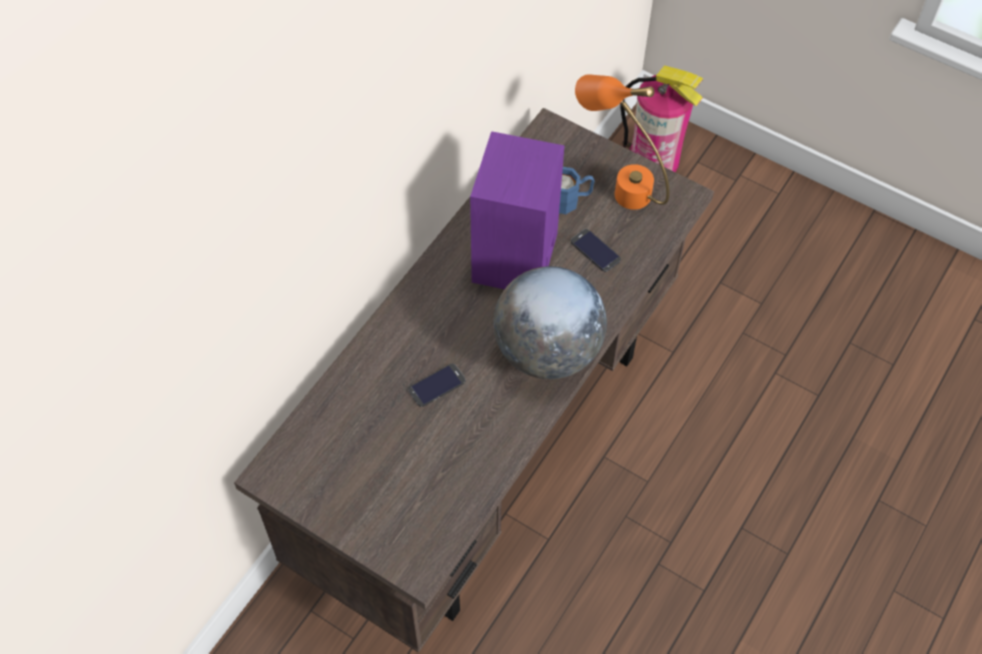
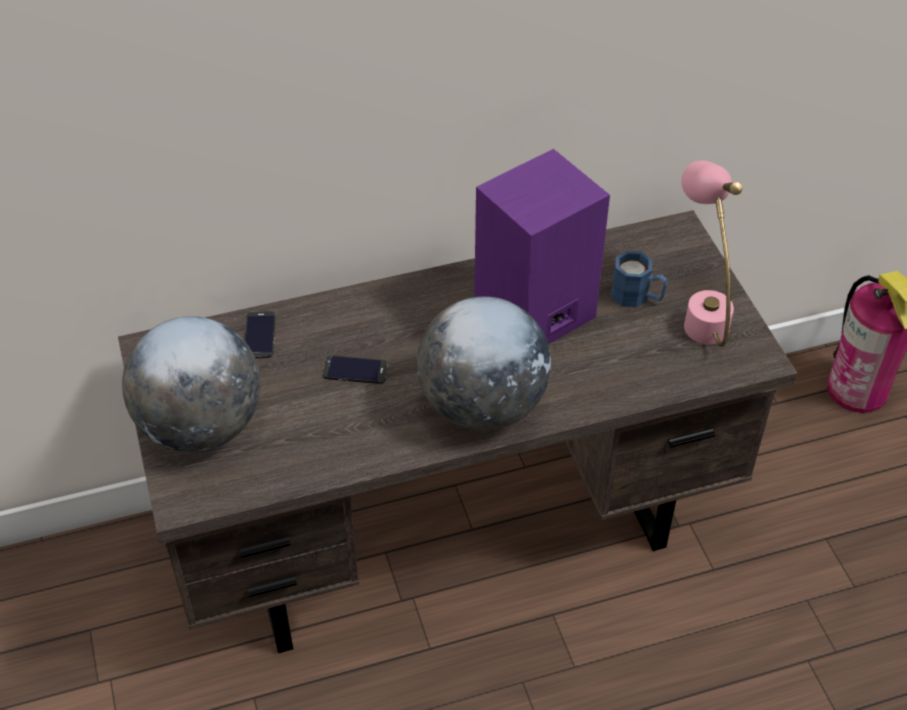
camera: 40 degrees right, 10 degrees down
phone [571,229,621,272] -> phone moved to [245,311,276,358]
orange table lamp [575,74,670,210] -> pink table lamp [681,160,742,347]
none -> globe [122,316,261,452]

